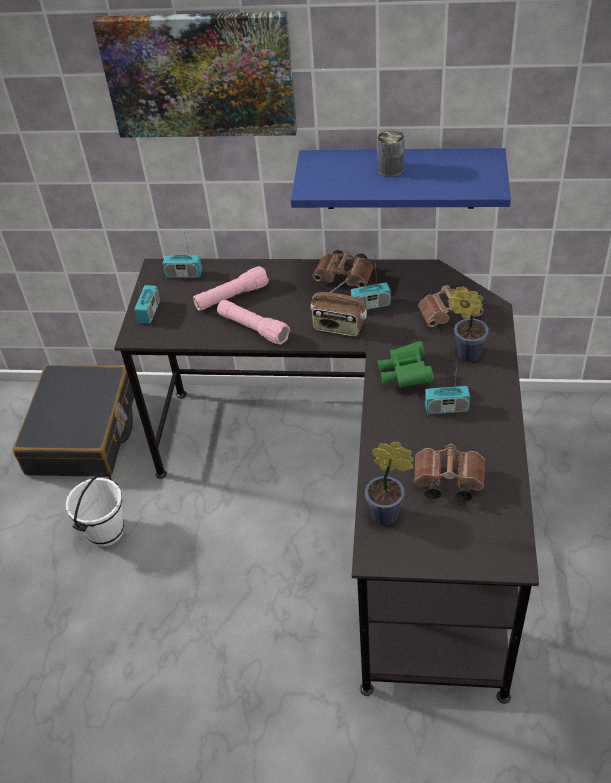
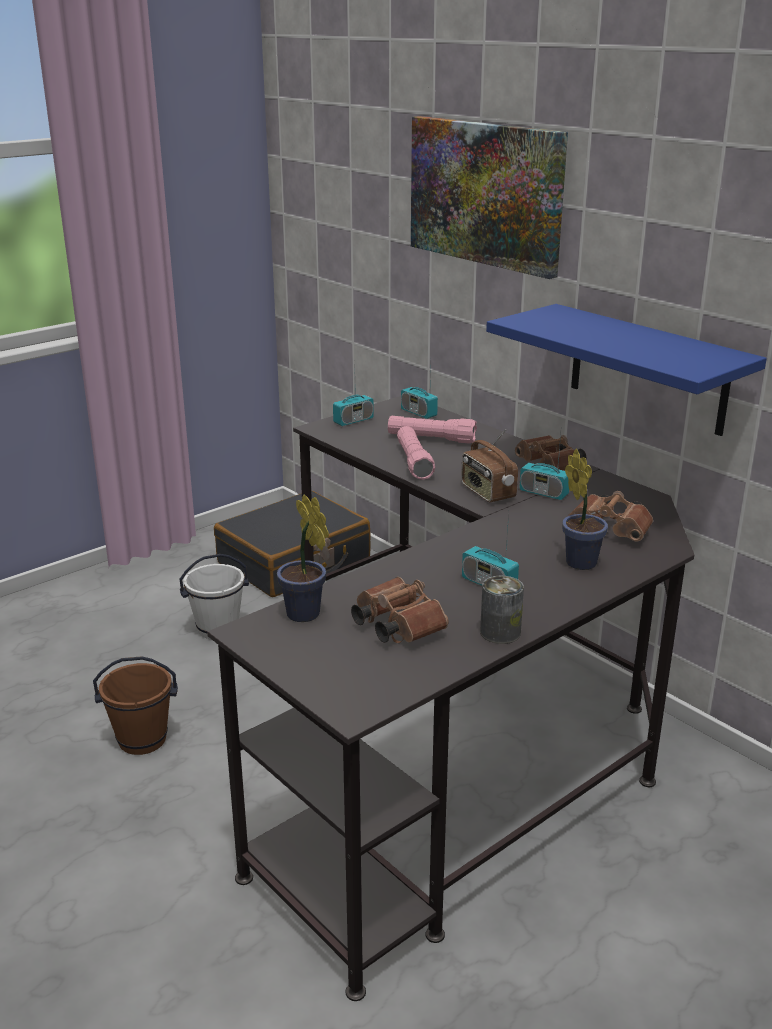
camera: 40 degrees right, 20 degrees down
can [377,130,405,177] -> can moved to [480,576,524,644]
green binoculars [377,341,434,388] -> none
none -> brown bucket [93,656,178,755]

